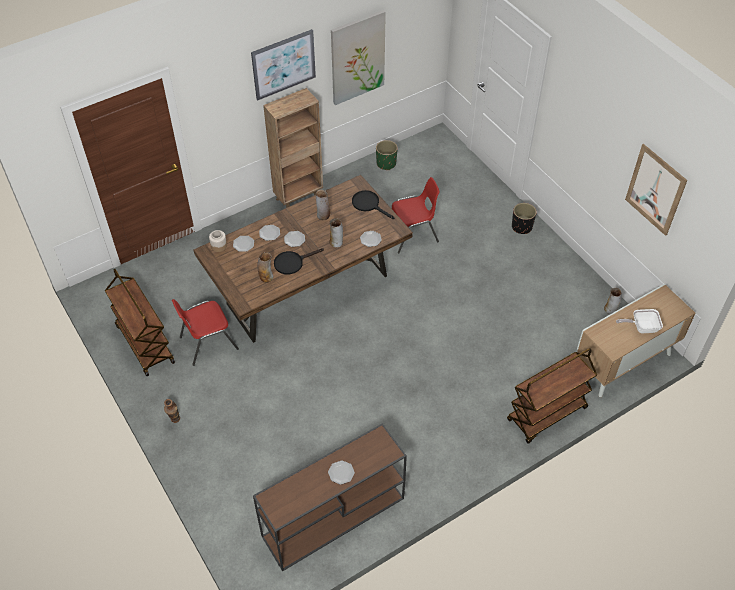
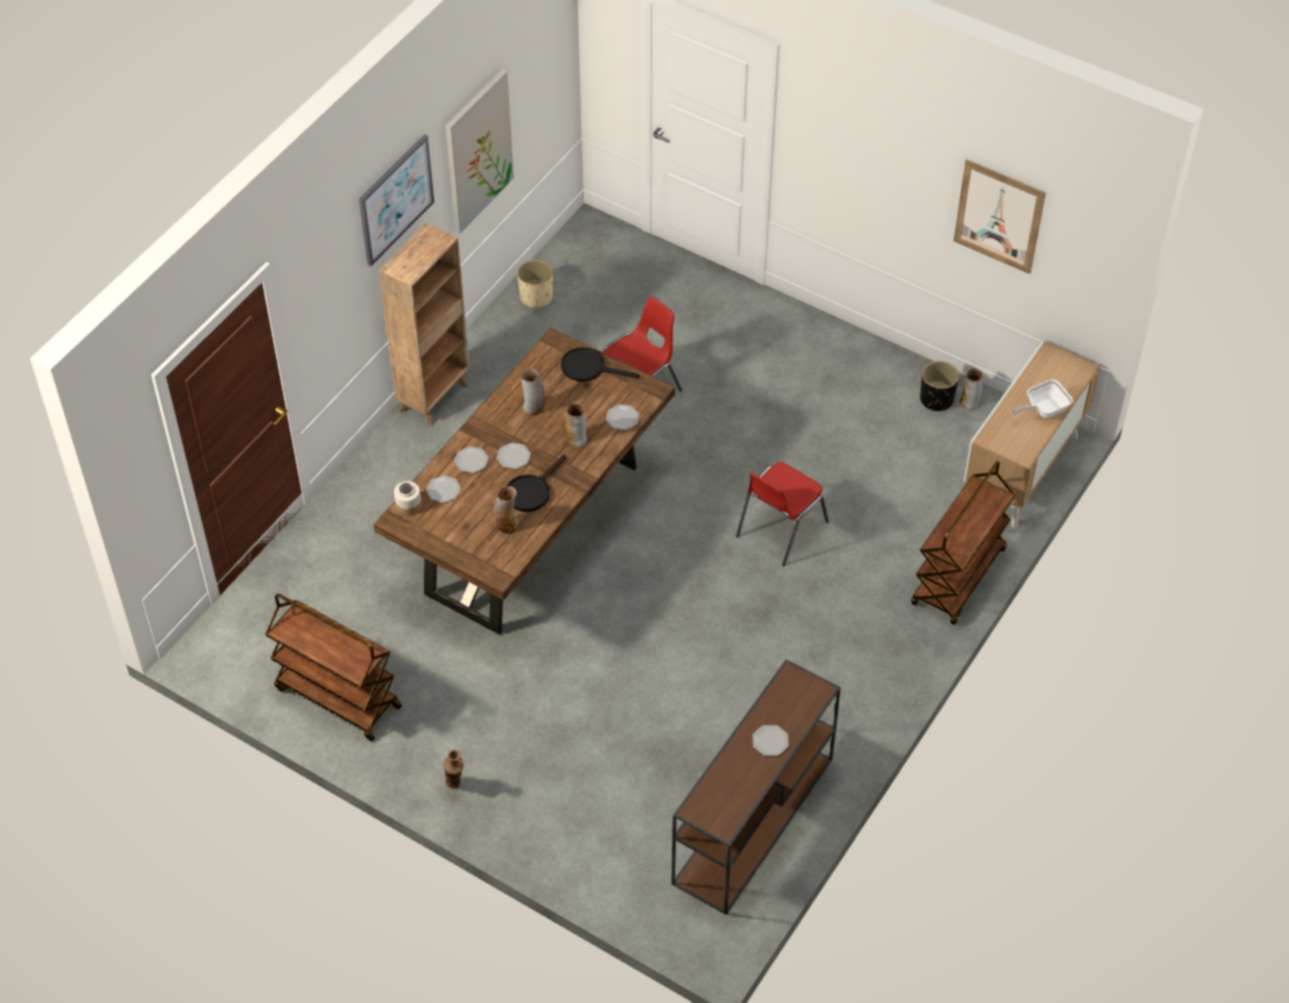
camera: 25 degrees left, 0 degrees up
red chair [172,299,239,366] -> red chair moved to [736,462,829,566]
green planter [376,140,398,170] -> beige planter [517,259,553,308]
black planter [512,203,537,234] -> black planter moved to [920,361,959,411]

